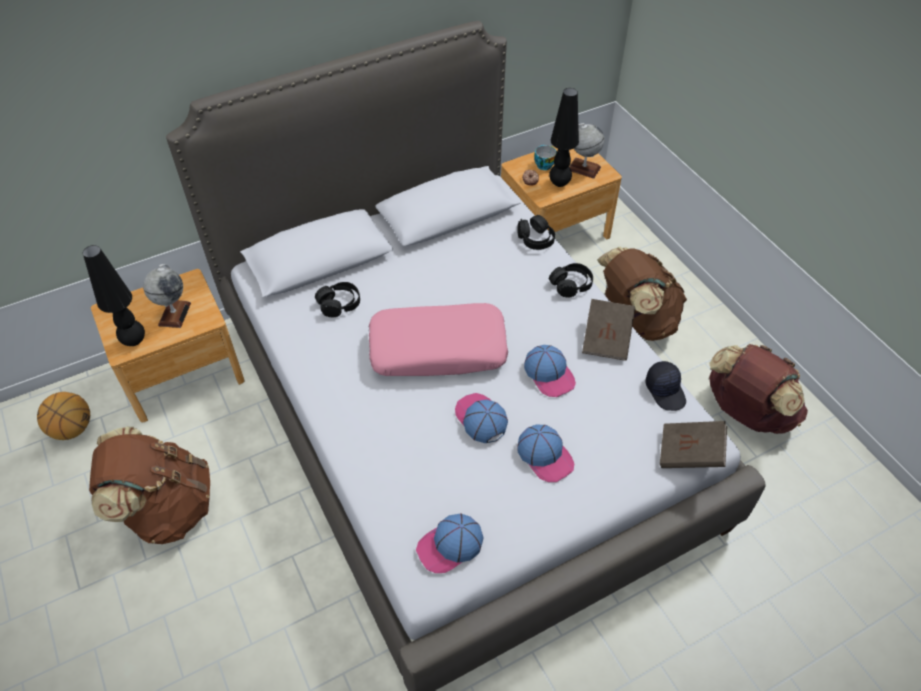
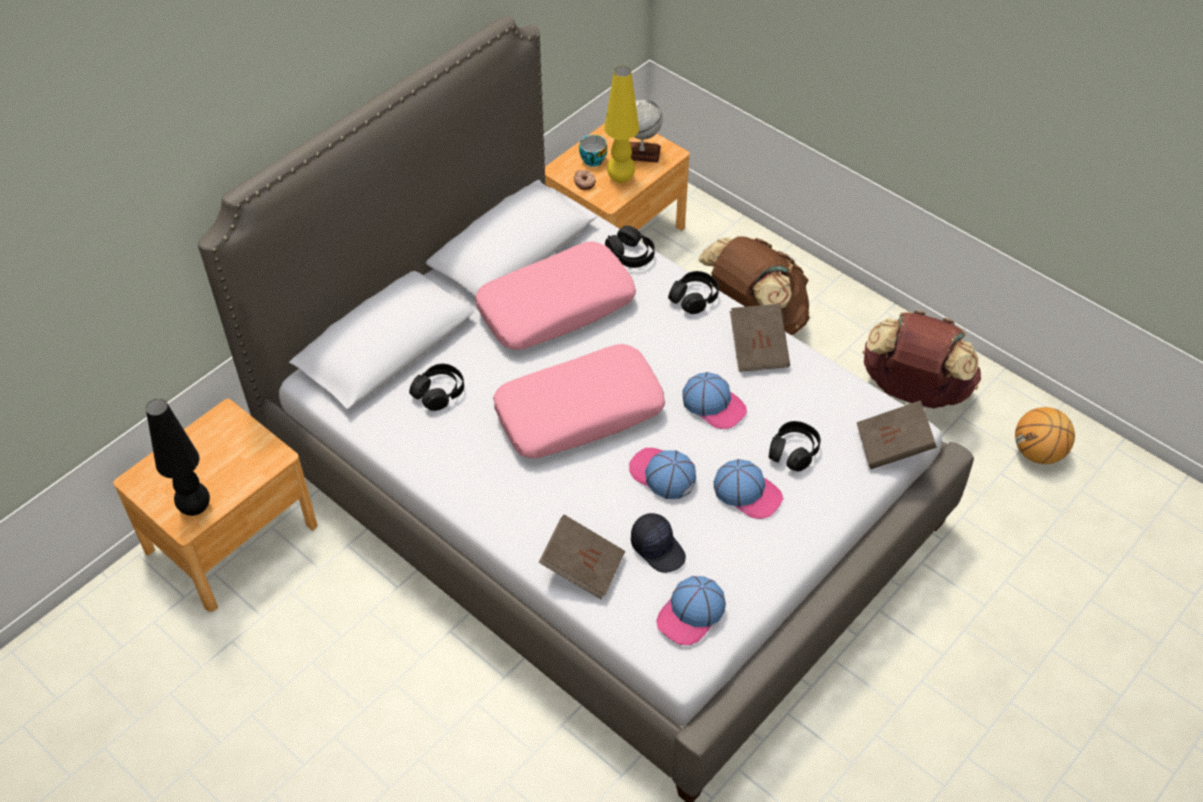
camera: 20 degrees left, 0 degrees up
basketball [37,392,90,440] -> basketball moved to [1015,407,1075,464]
brown backpack [89,427,210,544] -> none
globe [143,264,191,328] -> none
black table lamp [549,88,579,187] -> yellow table lamp [604,66,639,183]
black cap [646,361,686,411] -> black cap moved to [631,513,686,573]
none -> pink pillow [475,241,636,350]
none -> brown book [539,515,625,599]
none -> black headphones [769,421,821,472]

